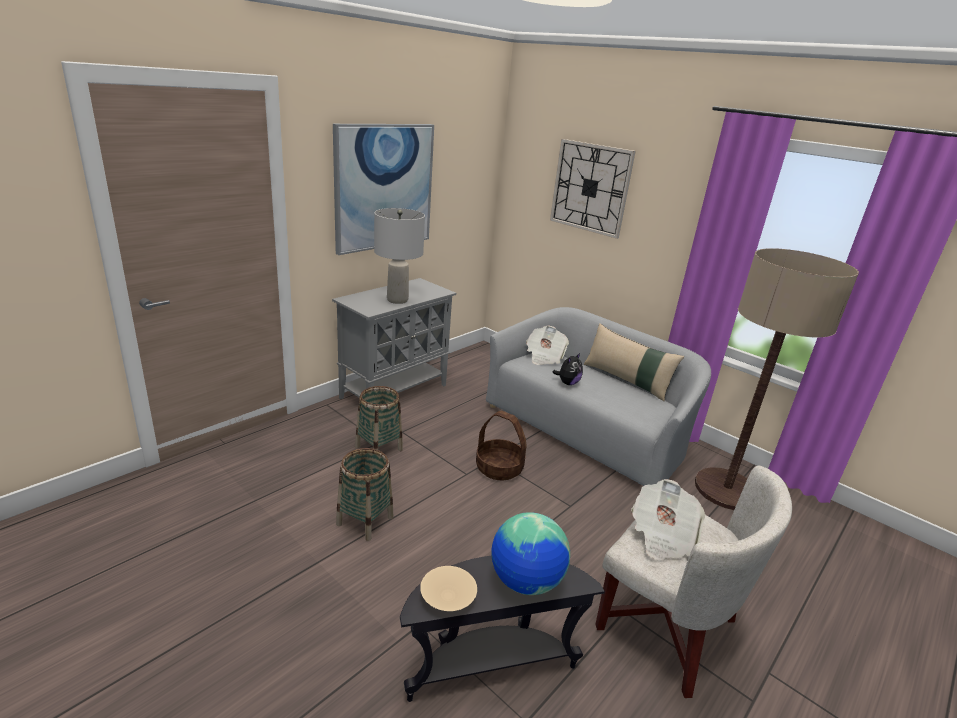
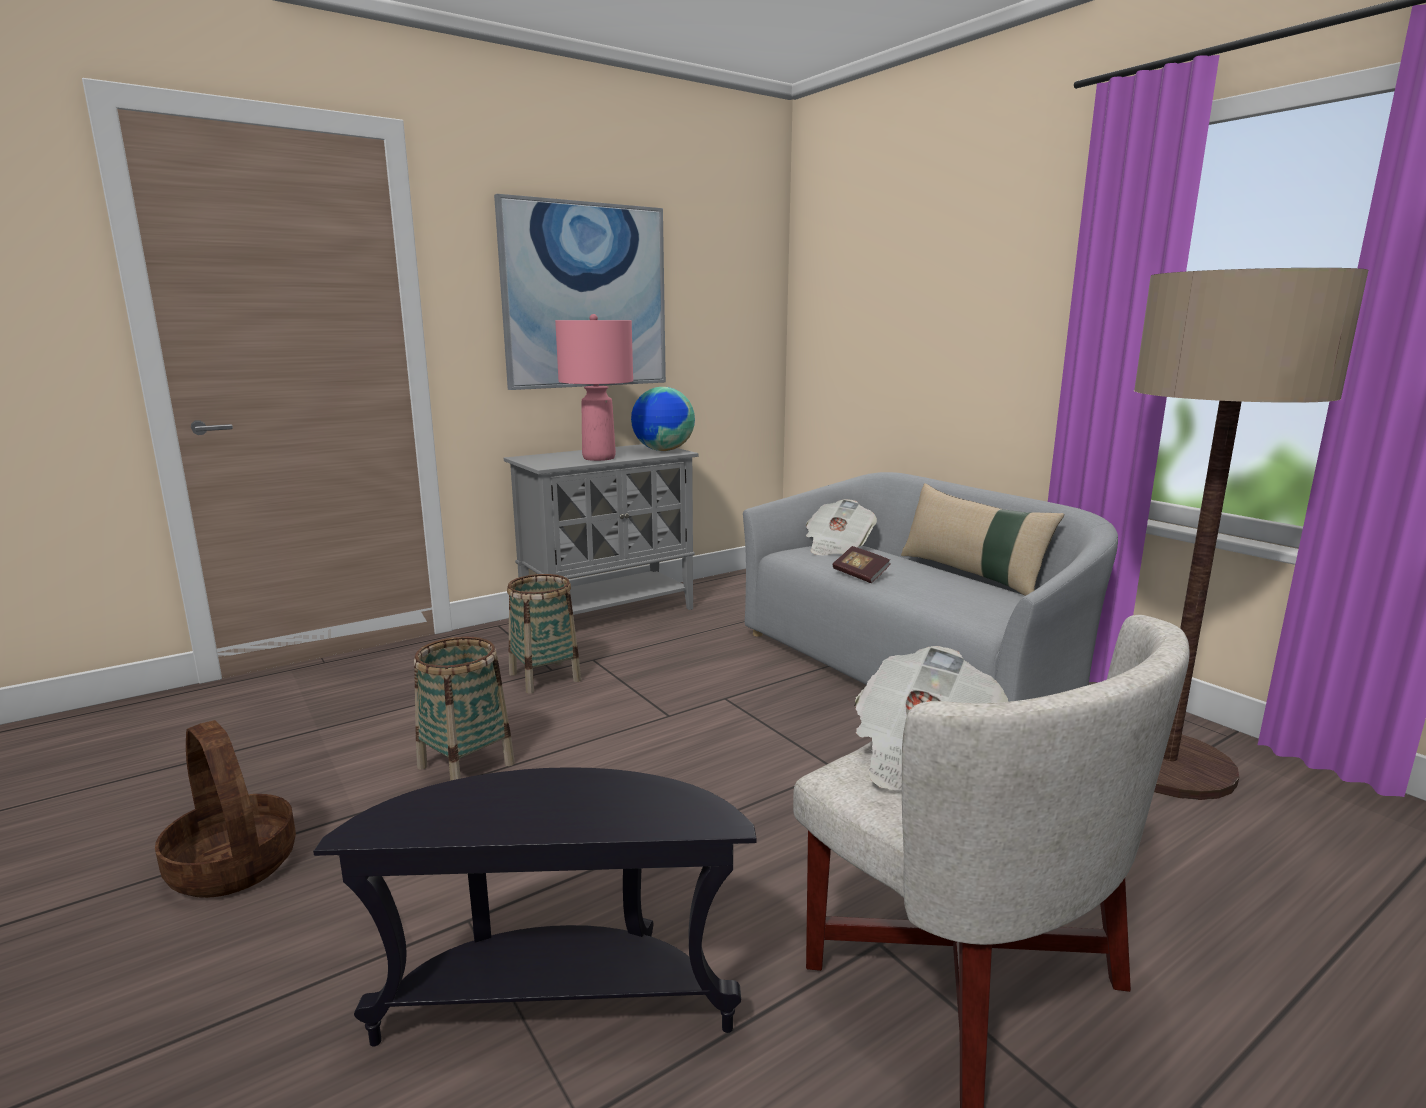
camera: 15 degrees right, 10 degrees down
grey table lamp [374,208,425,304] -> pink table lamp [555,314,633,461]
beige bowl [420,566,477,611] -> none
basket [476,411,527,480] -> basket moved to [155,720,296,898]
globe [492,512,570,595] -> globe moved to [631,387,695,451]
wall clock [550,139,636,239] -> none
plush toy [553,353,583,385] -> book [833,546,890,583]

